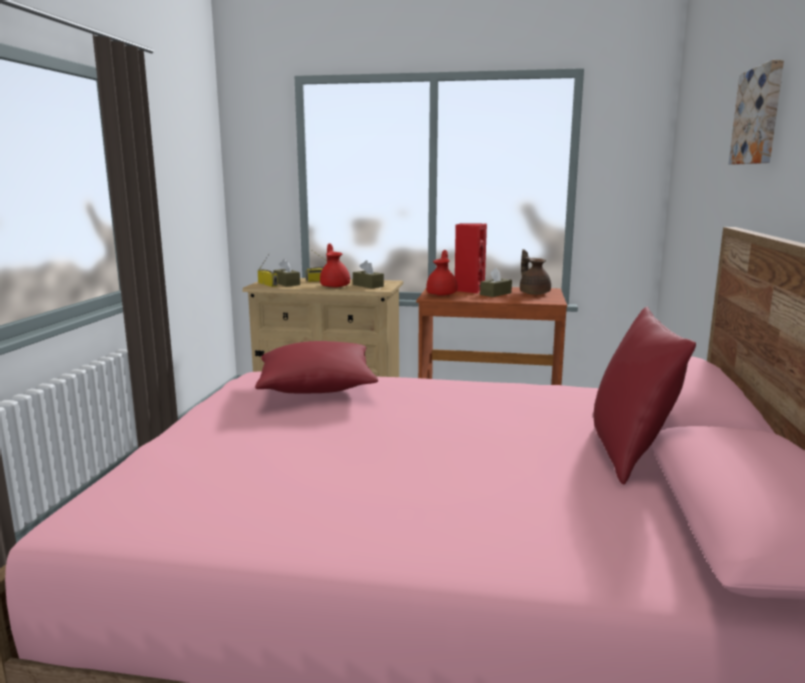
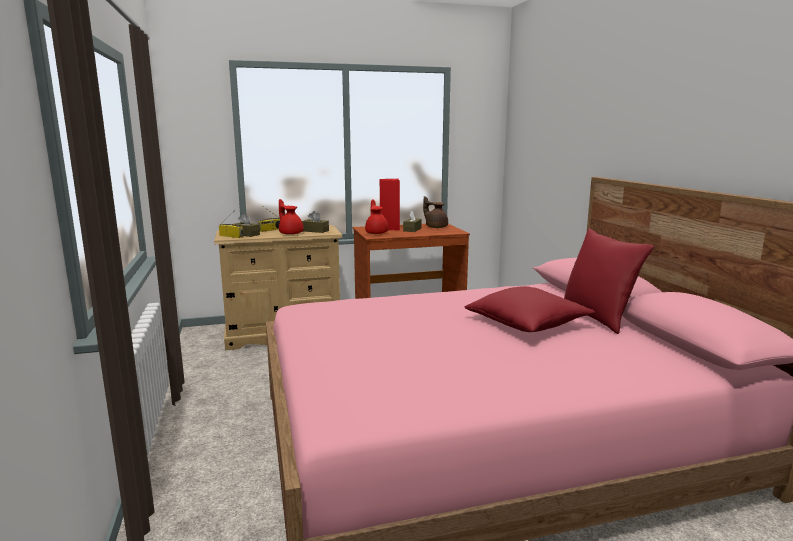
camera: 25 degrees left, 0 degrees up
red pillow [255,341,378,394] -> red pillow moved to [464,286,595,332]
picture [729,60,784,164] -> none

